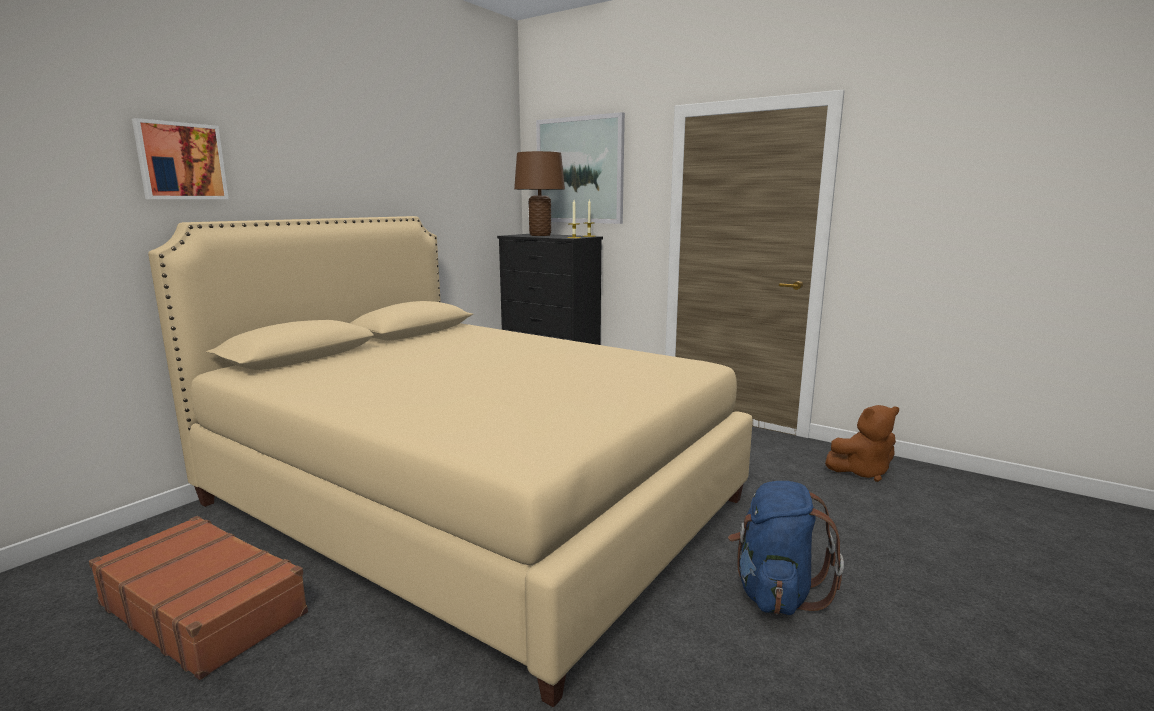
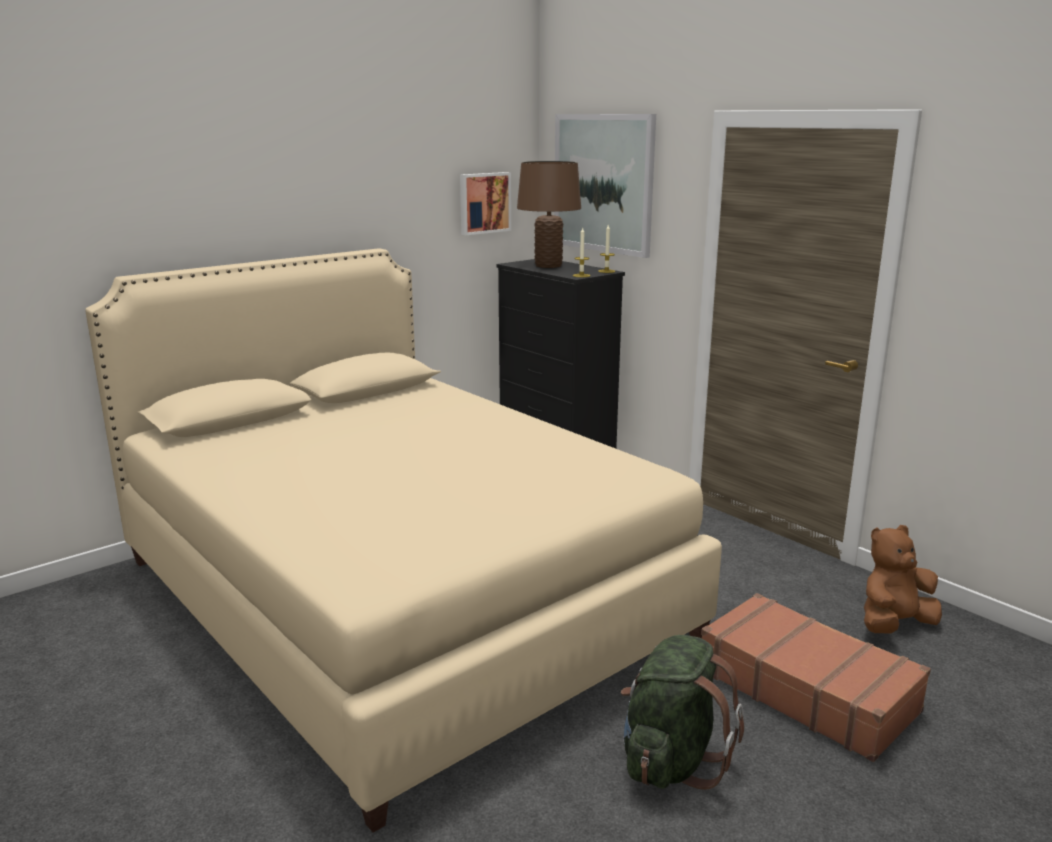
camera: 15 degrees right, 5 degrees up
brown suitcase [89,516,308,680] -> brown suitcase moved to [701,593,931,762]
picture [132,118,229,199] -> picture moved to [460,172,511,235]
blue backpack [728,481,844,615] -> green backpack [621,635,744,790]
brown plush toy [825,405,899,482] -> brown plush toy turned 150 degrees clockwise [864,525,942,633]

